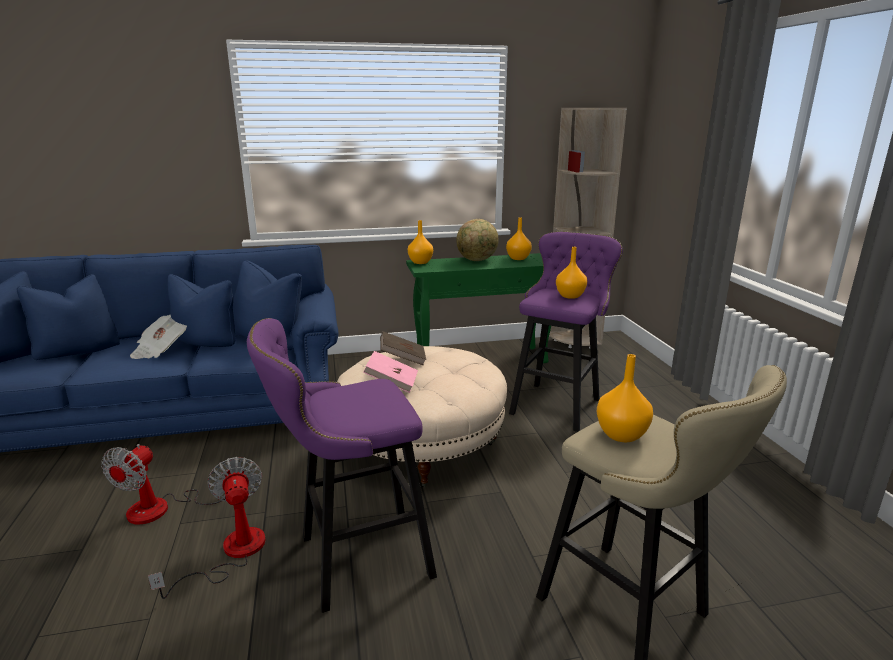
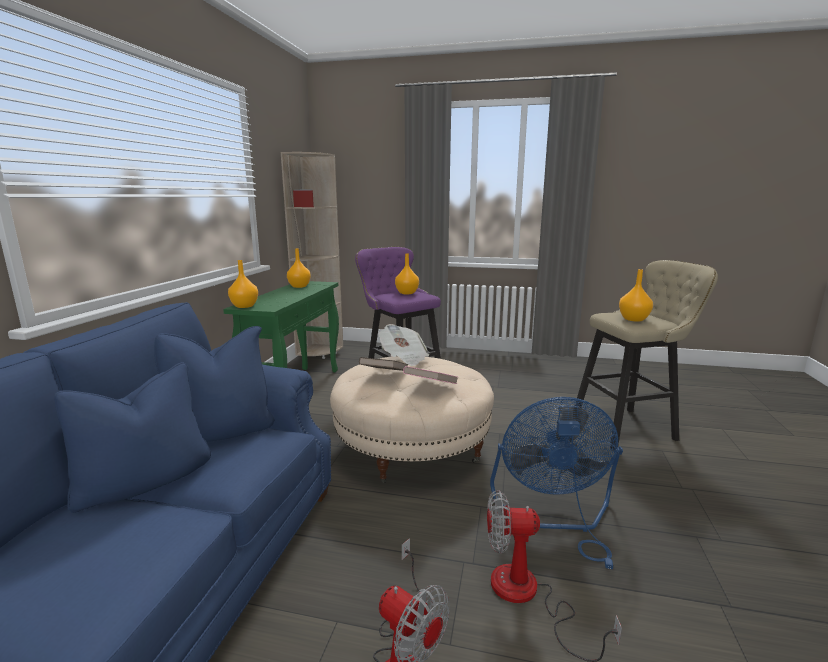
camera: 65 degrees left, 5 degrees down
newspaper [130,315,187,359] -> newspaper moved to [379,324,429,366]
purple stool [247,318,437,613] -> blue fan [490,397,623,569]
globe [456,219,499,261] -> none

